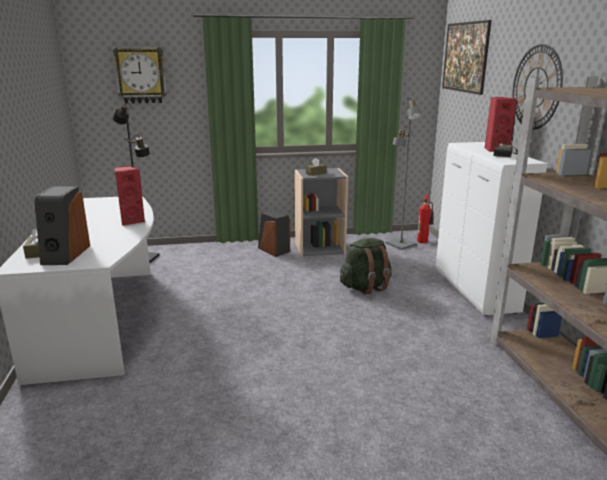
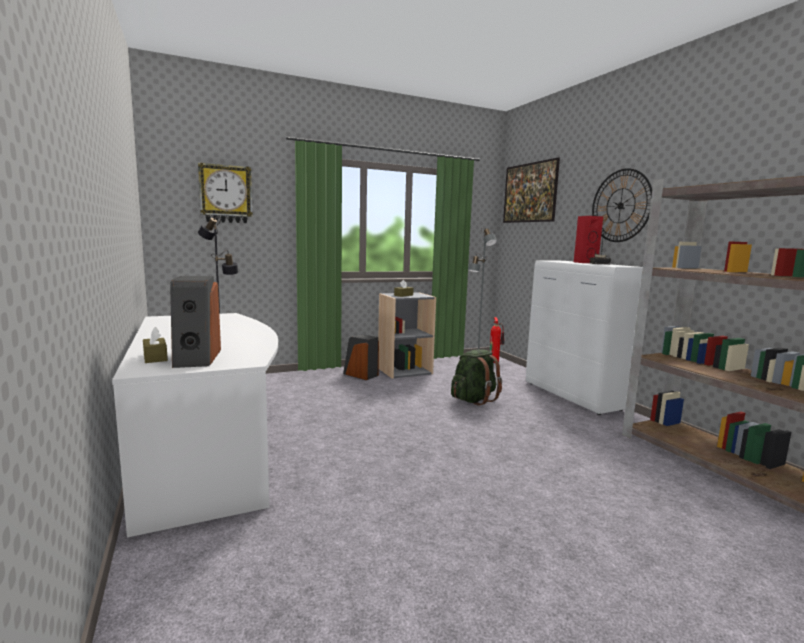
camera: 15 degrees left, 10 degrees down
red speaker [115,166,145,226] -> none

